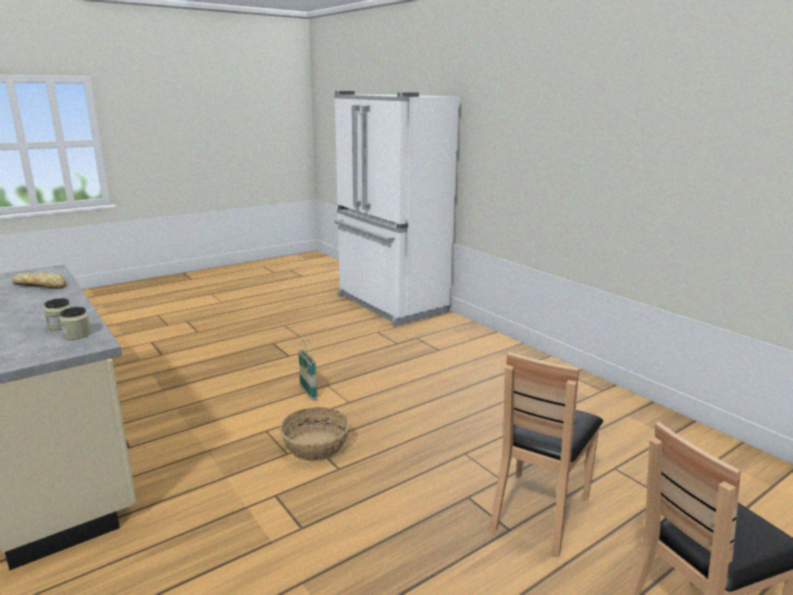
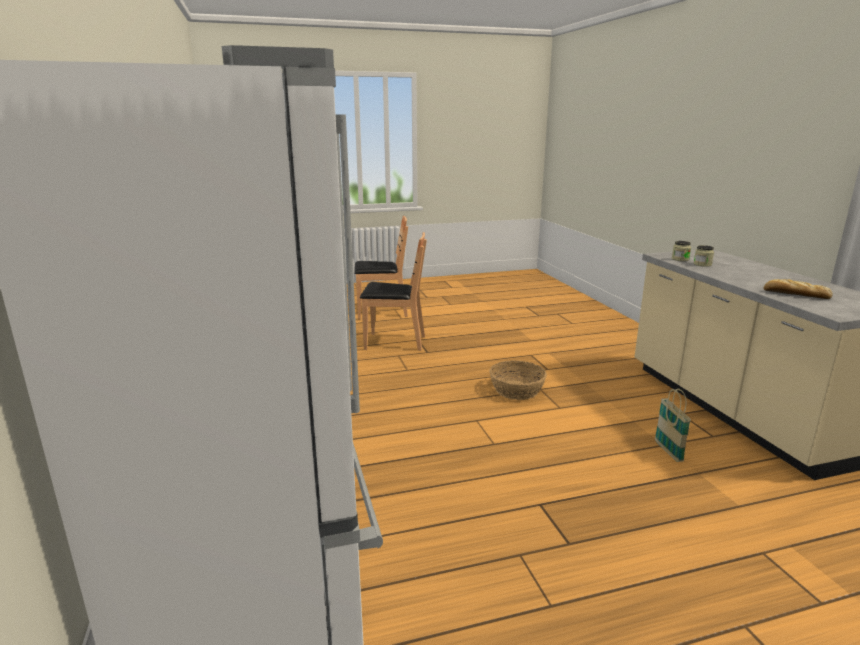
camera: 160 degrees left, 0 degrees up
basket [298,339,318,401] -> basket moved to [655,389,691,462]
brown chair [489,352,603,557] -> brown chair turned 45 degrees clockwise [360,232,427,351]

